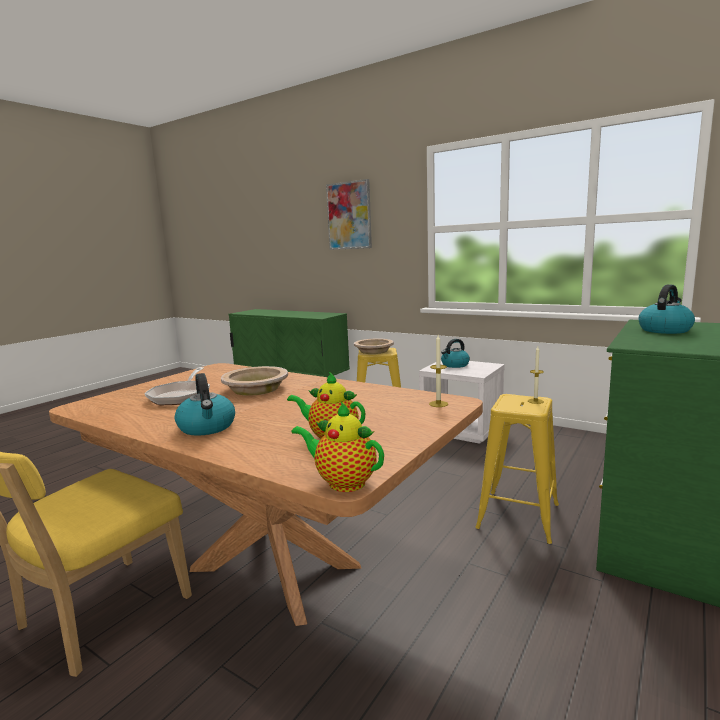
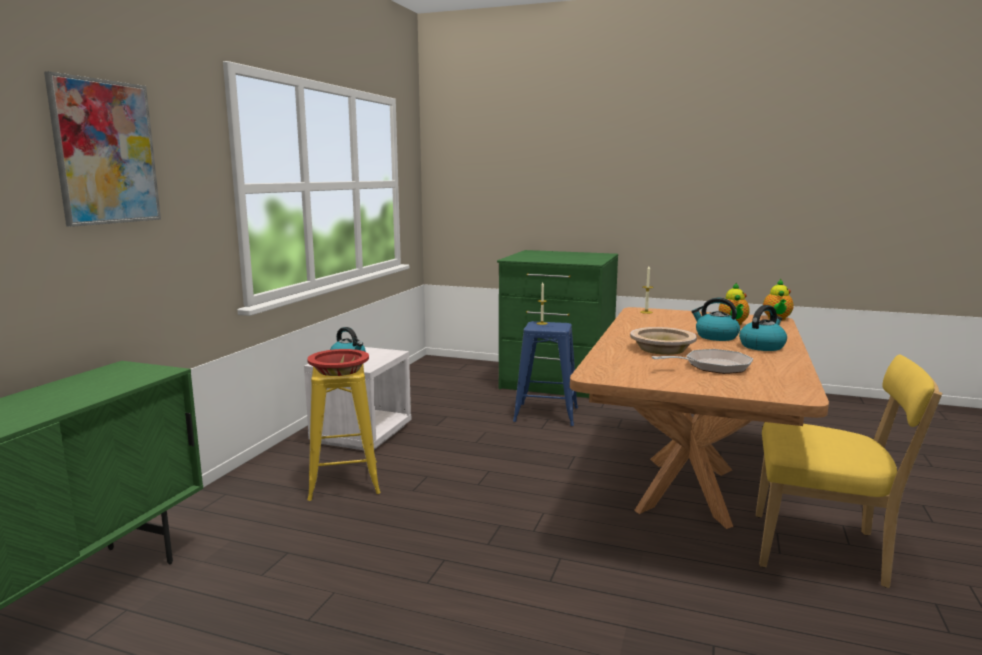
camera: 105 degrees left, 0 degrees up
beige bowl [354,339,394,354] -> red bowl [307,349,369,376]
yellow stool [475,394,559,544] -> blue stool [513,321,578,426]
kettle [638,285,695,334] -> kettle moved to [691,298,740,341]

